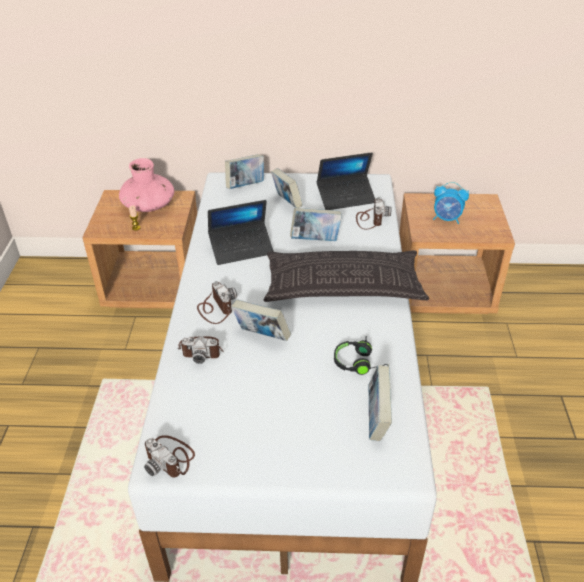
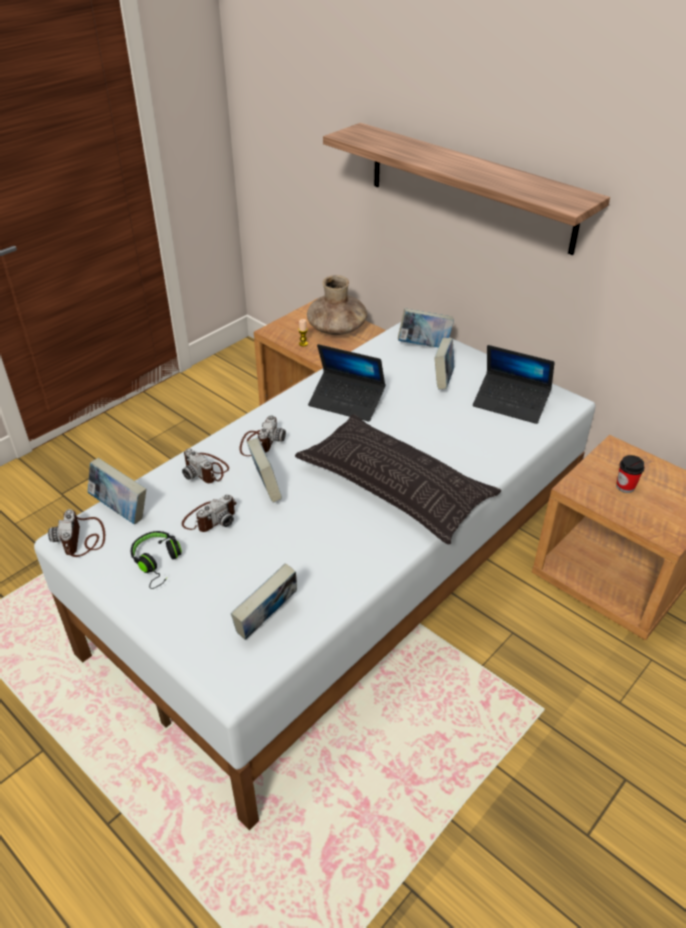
camera: 40 degrees right, 0 degrees up
pink vase [119,158,174,212] -> brown vase [307,275,367,335]
book [290,208,342,241] -> book moved to [88,458,146,524]
black headphones [334,336,389,375] -> black headphones moved to [131,531,182,589]
camera [356,197,391,230] -> camera moved to [182,494,237,532]
alarm clock [433,182,469,224] -> cup [616,455,645,493]
none -> shelf [323,123,610,255]

